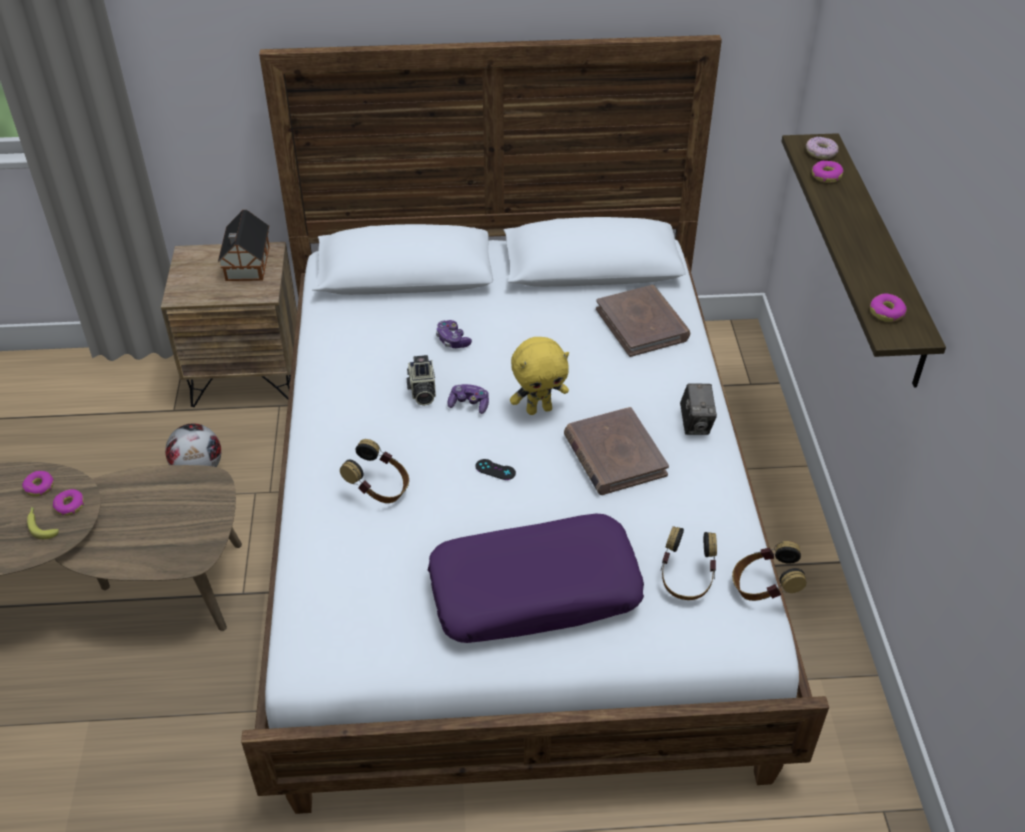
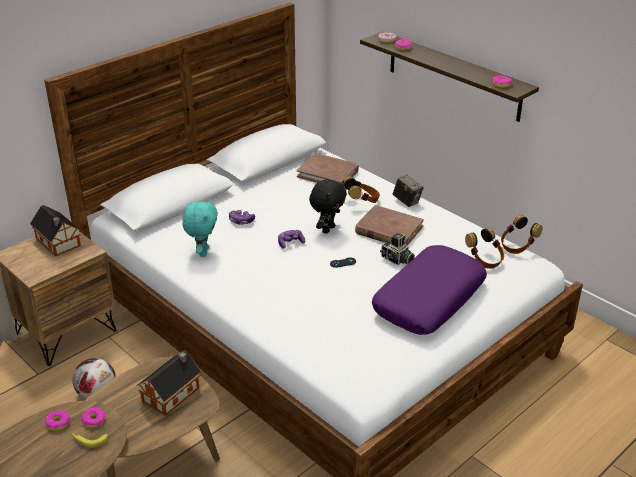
camera: 40 degrees left, 10 degrees down
headphones [340,439,409,503] -> headphones moved to [343,176,380,203]
camera [407,355,436,406] -> camera moved to [380,233,415,265]
yellow plush toy [510,337,569,415] -> black plush toy [309,180,347,234]
none -> toy house [137,350,201,416]
none -> turquoise plush toy [183,199,218,257]

